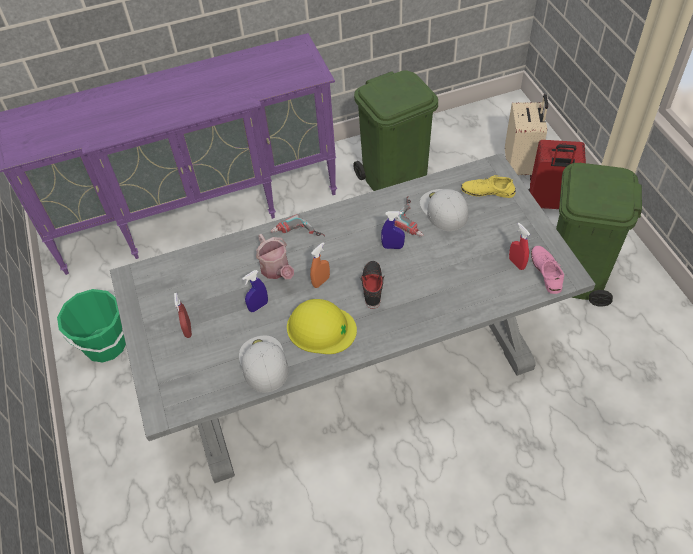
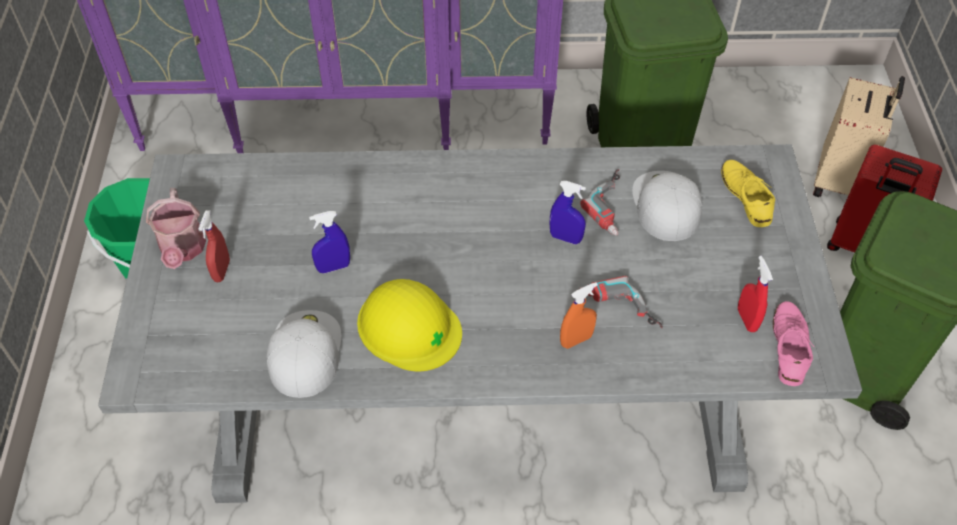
camera: 15 degrees right, 0 degrees up
watering can [256,234,294,279] -> watering can moved to [146,187,206,269]
power drill [271,214,325,237] -> power drill moved to [576,276,663,329]
orange spray bottle [310,242,330,288] -> orange spray bottle moved to [560,282,598,349]
black shoe [360,261,385,309] -> none
yellow shoe [461,175,516,198] -> yellow shoe turned 45 degrees clockwise [721,160,775,227]

